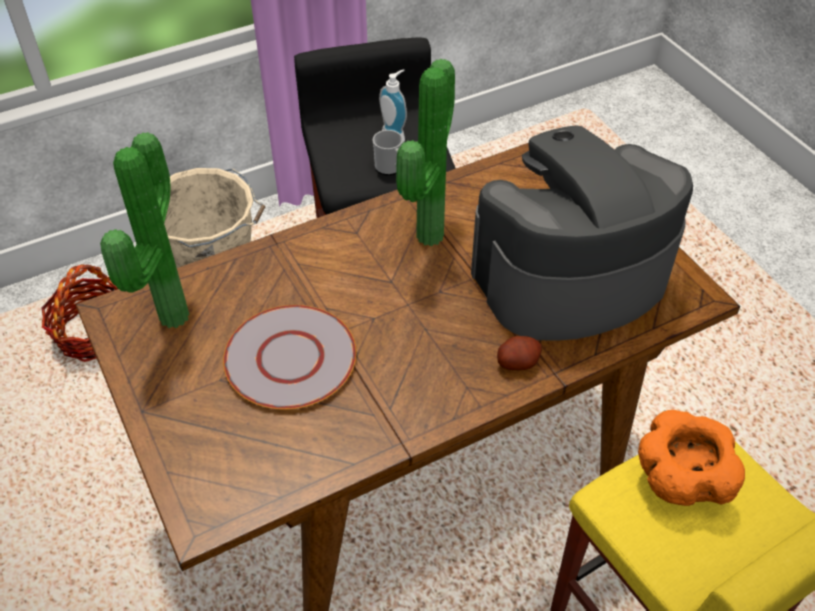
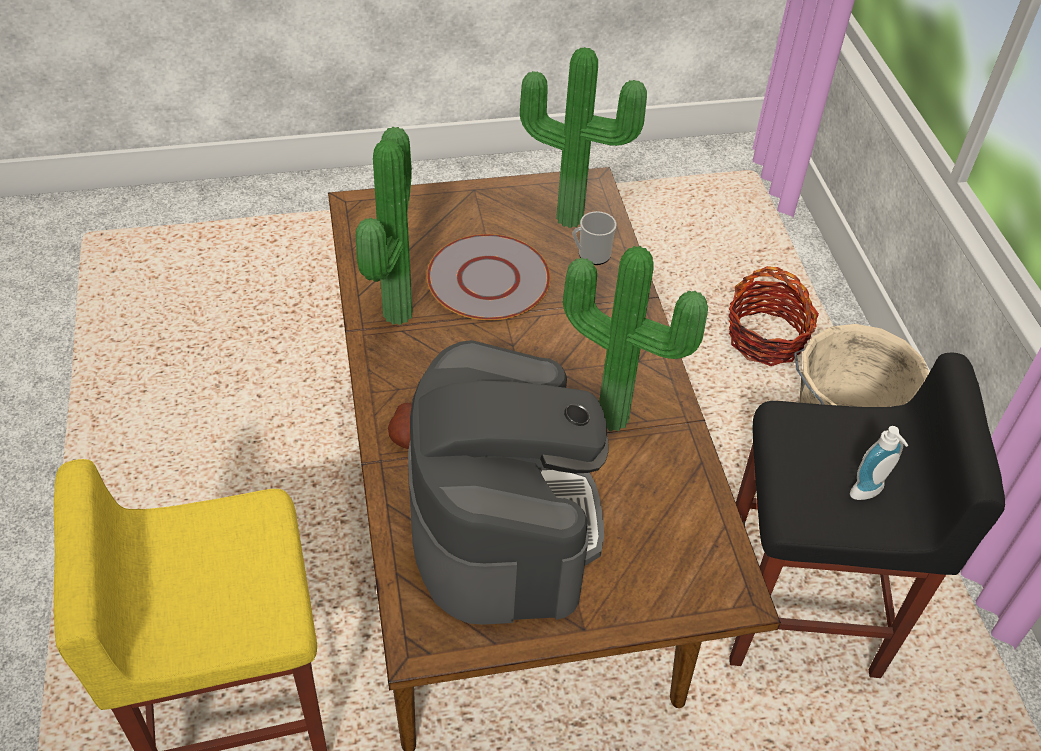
camera: 105 degrees right, 0 degrees up
mug [373,130,403,175] -> mug moved to [573,211,616,265]
orange bowl [638,410,745,506] -> none
none -> potted plant [356,127,413,325]

